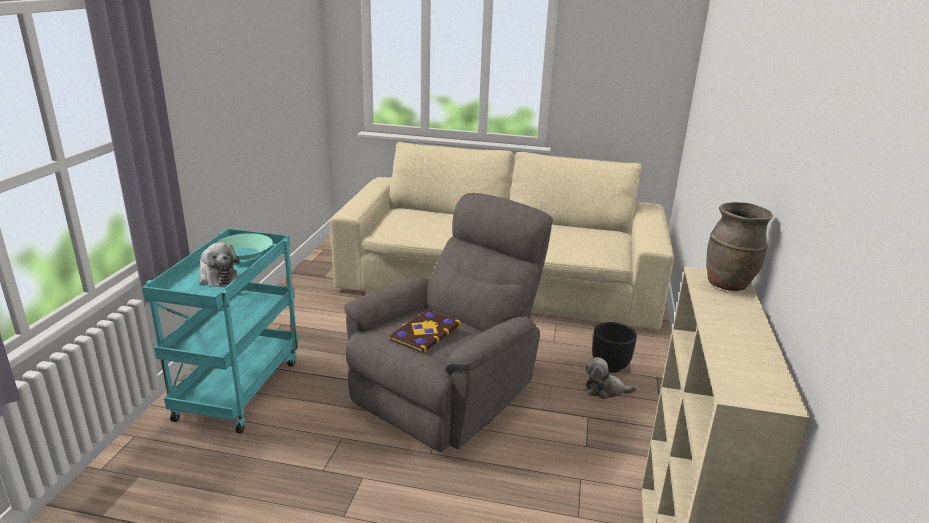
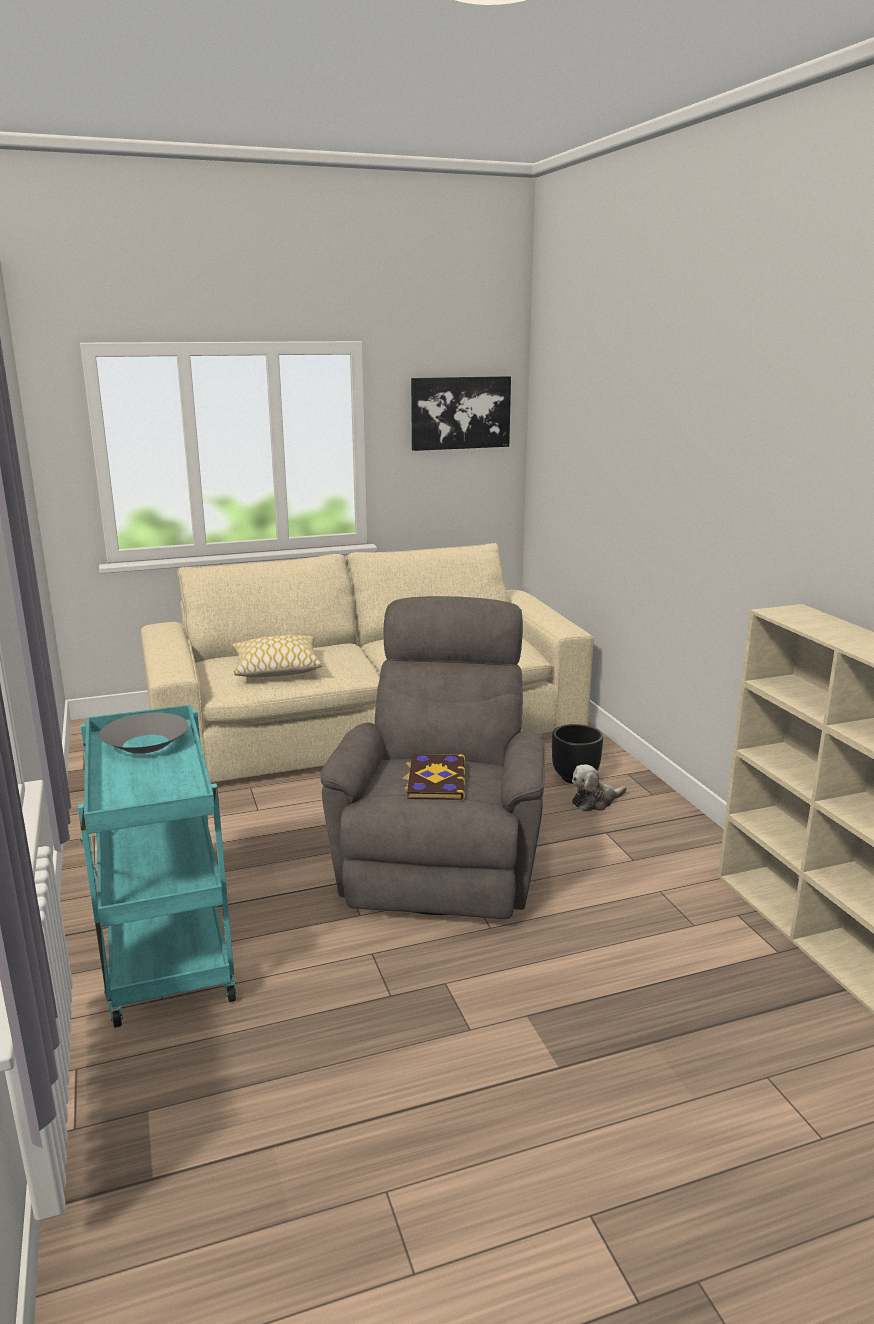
camera: 30 degrees left, 5 degrees down
plush toy [199,242,239,287] -> none
turquoise bowl [216,233,273,260] -> grey bowl [99,713,188,754]
brown vase [706,202,773,291] -> none
none -> pillow [232,635,322,677]
none -> picture [411,376,511,451]

